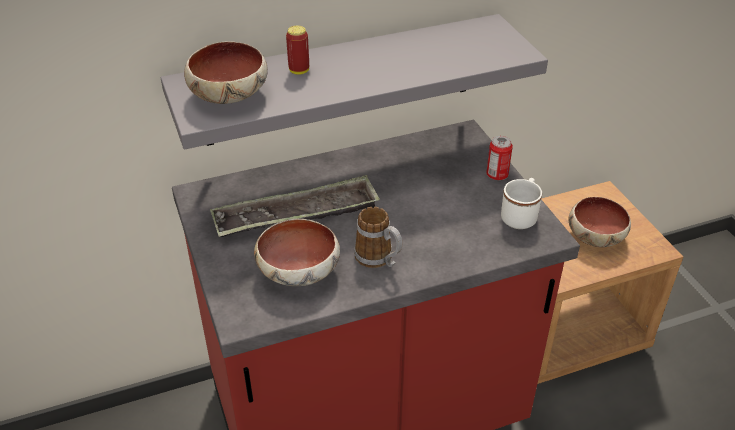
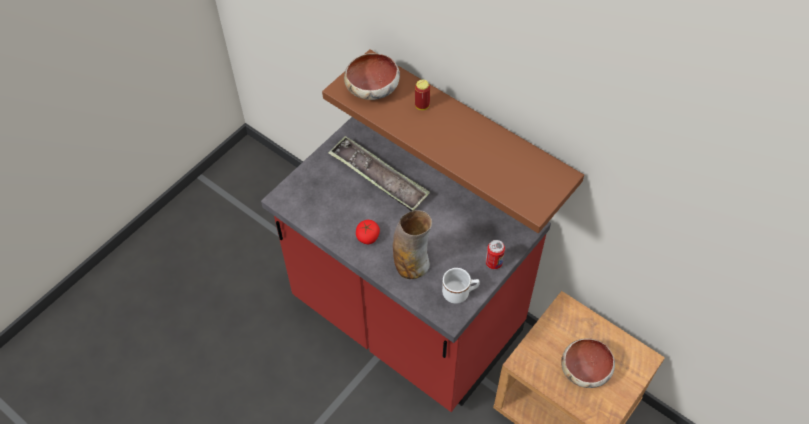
camera: 60 degrees right, 15 degrees up
grey shelf [161,14,548,149] -> brown shelf [322,49,584,233]
bowl [254,219,340,286] -> none
mug [354,207,402,268] -> tomato [356,220,380,244]
none -> vase [393,210,432,279]

